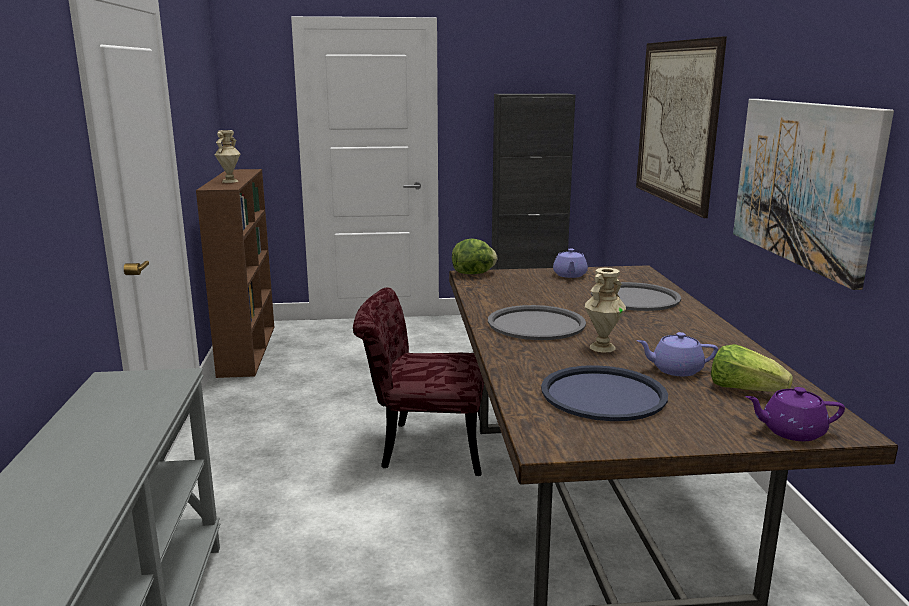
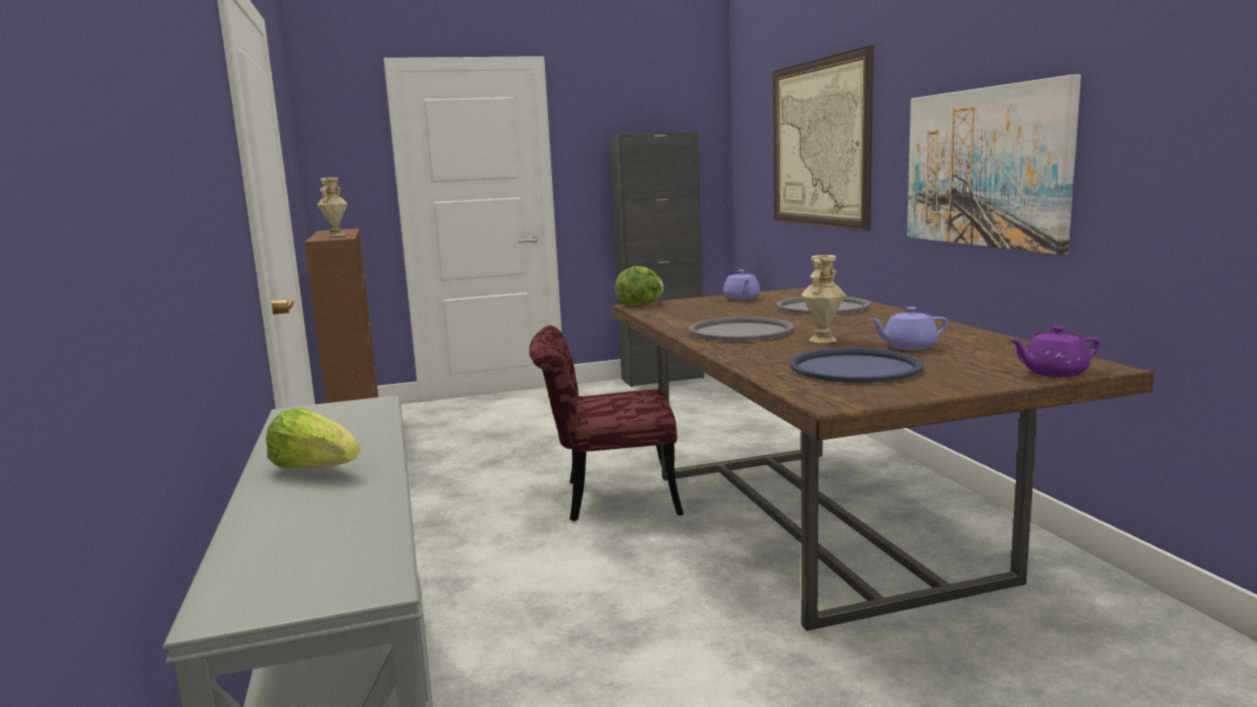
camera: 10 degrees left, 5 degrees down
lettuce [711,344,793,392] -> lettuce moved to [266,408,360,468]

